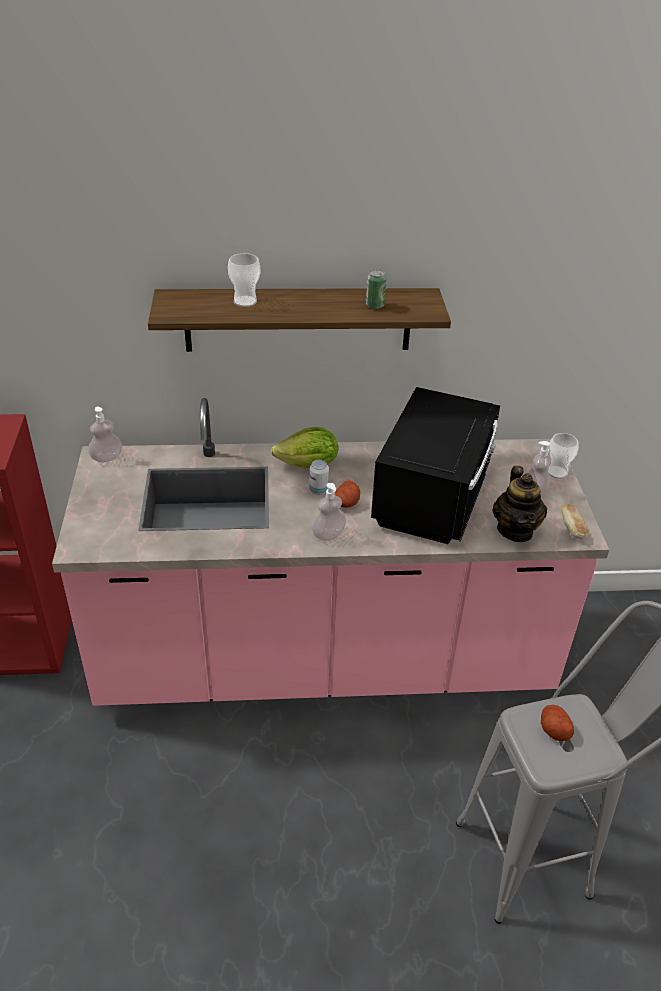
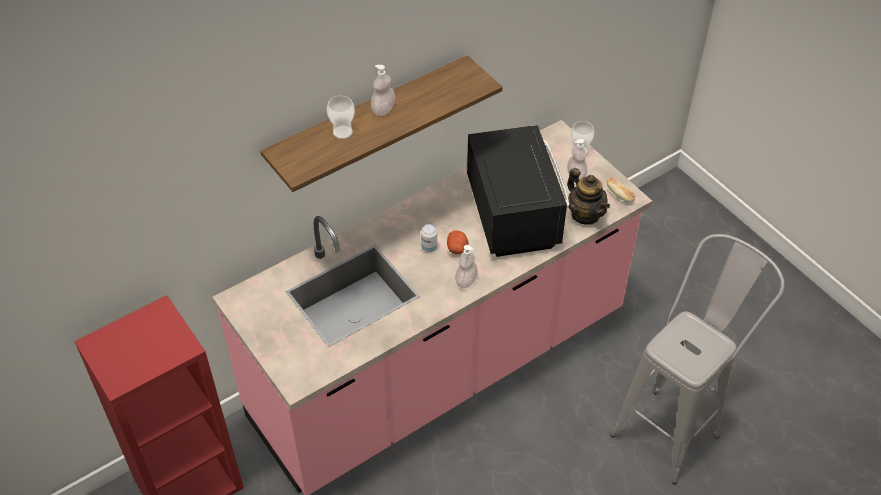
camera: 30 degrees left, 10 degrees up
soap dispenser [88,406,122,463] -> soap dispenser moved to [371,65,395,116]
lettuce [271,427,338,468] -> none
can [366,270,386,309] -> none
potato [541,705,574,741] -> none

